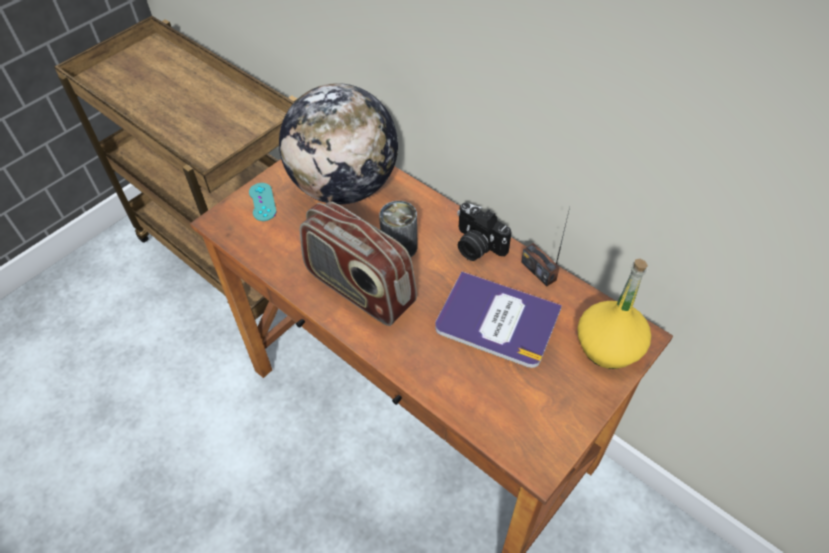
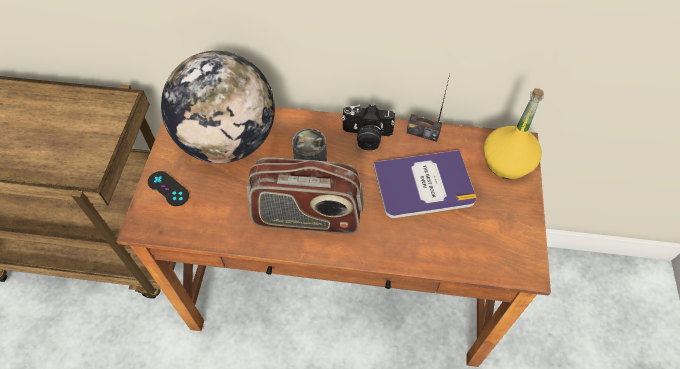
camera: 35 degrees left, 5 degrees up
turquoise game controller [249,183,276,221] -> black game controller [148,171,189,206]

